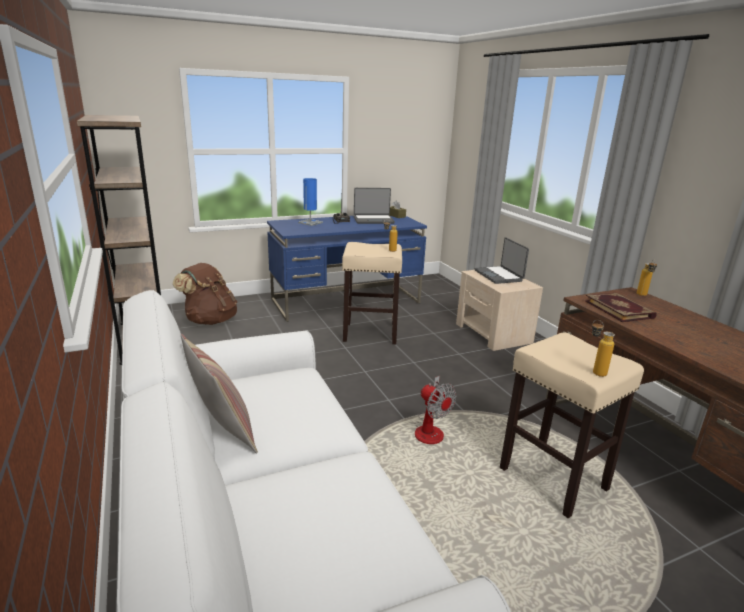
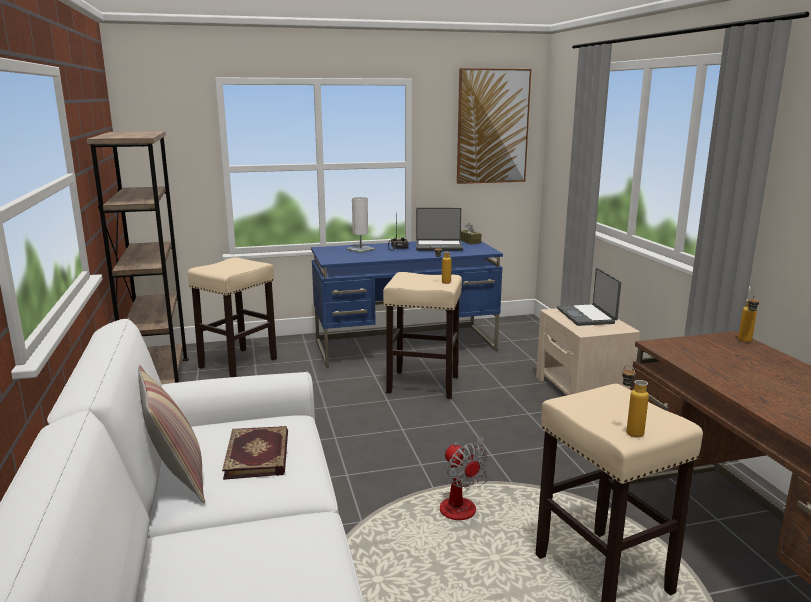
camera: 10 degrees right, 5 degrees down
brown backpack [173,263,237,325] -> beige stool [188,257,277,377]
blue table lamp [298,178,323,226] -> white table lamp [346,197,375,253]
book [585,293,656,322] -> book moved to [222,426,288,480]
none -> picture [457,68,531,184]

